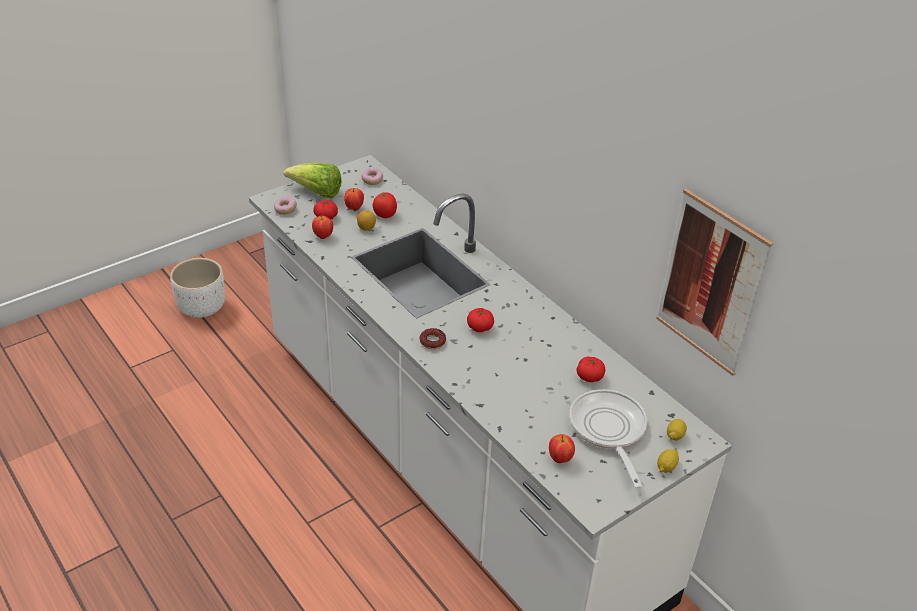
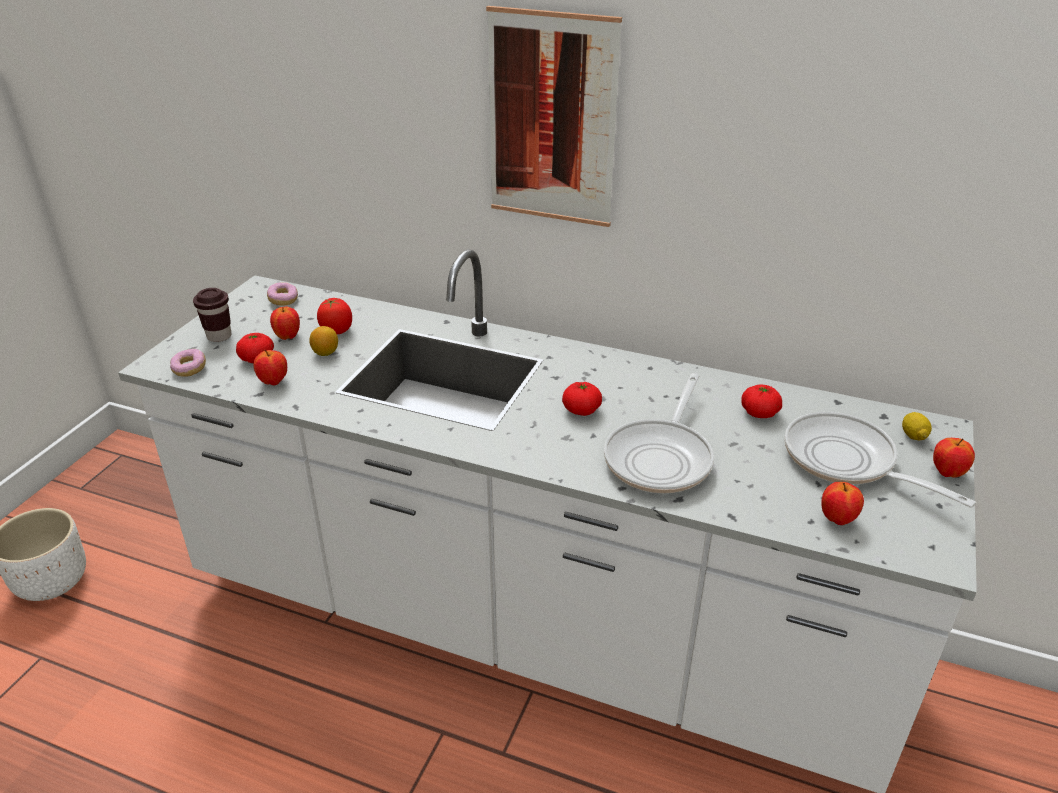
camera: 30 degrees left, 5 degrees down
lettuce [284,163,342,198] -> brown cup [193,288,231,342]
donut [419,328,446,349] -> none
picture [656,189,773,376] -> picture moved to [486,6,622,227]
lemon [657,449,679,473] -> apple [933,438,975,478]
none -> frying pan [604,373,714,493]

